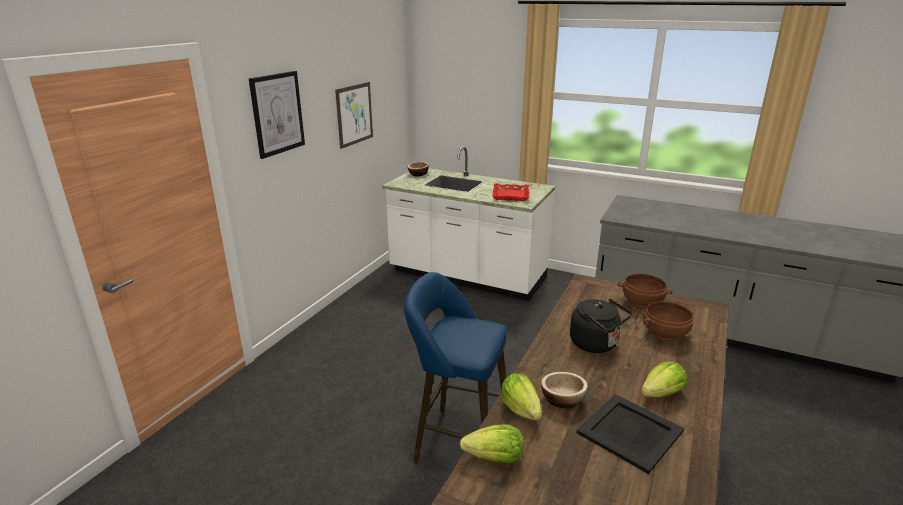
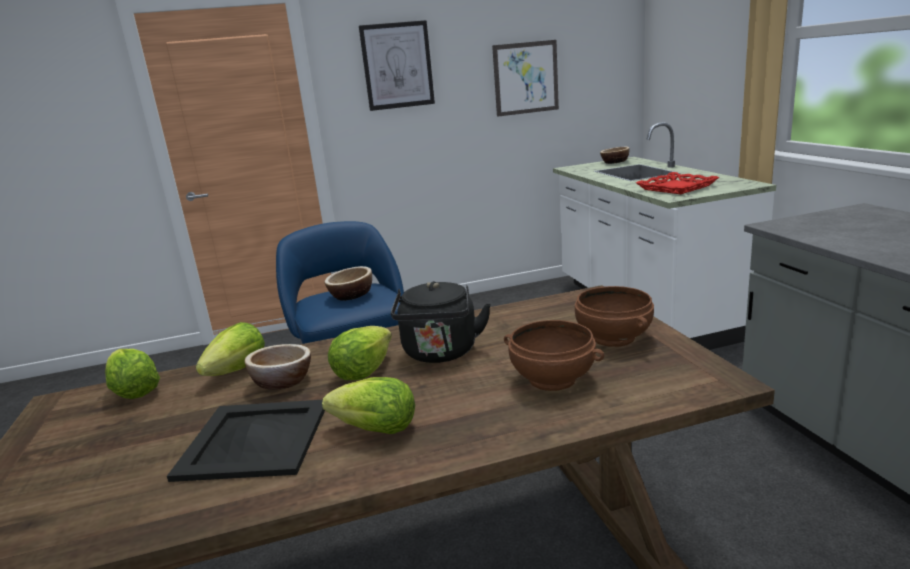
camera: 50 degrees right, 5 degrees down
none -> bowl [324,266,372,301]
none -> lettuce [328,326,392,380]

